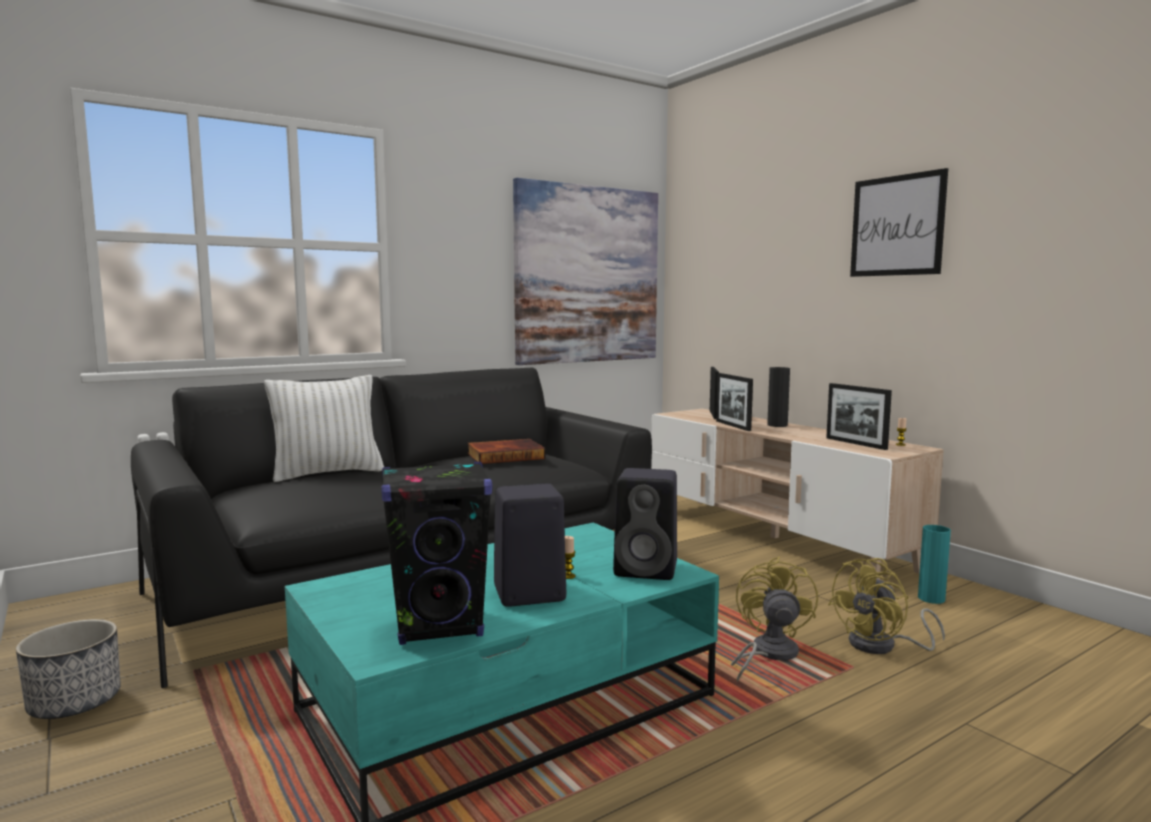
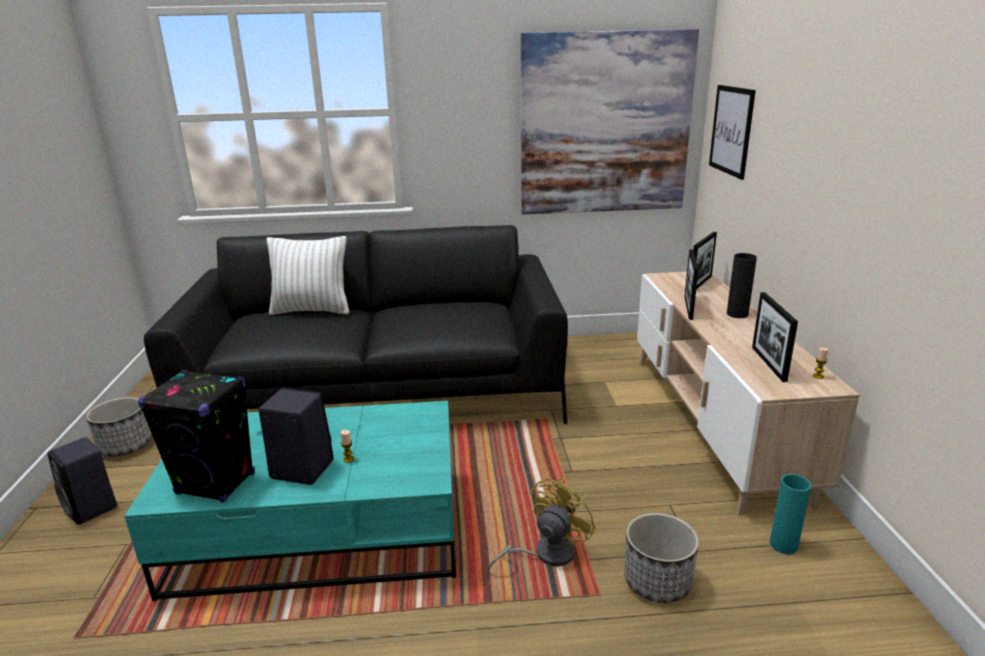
camera: 30 degrees right, 15 degrees up
book [467,439,545,464] -> none
black speaker [613,468,677,580] -> black speaker moved to [47,437,117,525]
yellow fan [828,558,945,654] -> planter [624,513,699,603]
picture [850,168,948,277] -> picture moved to [709,85,756,180]

